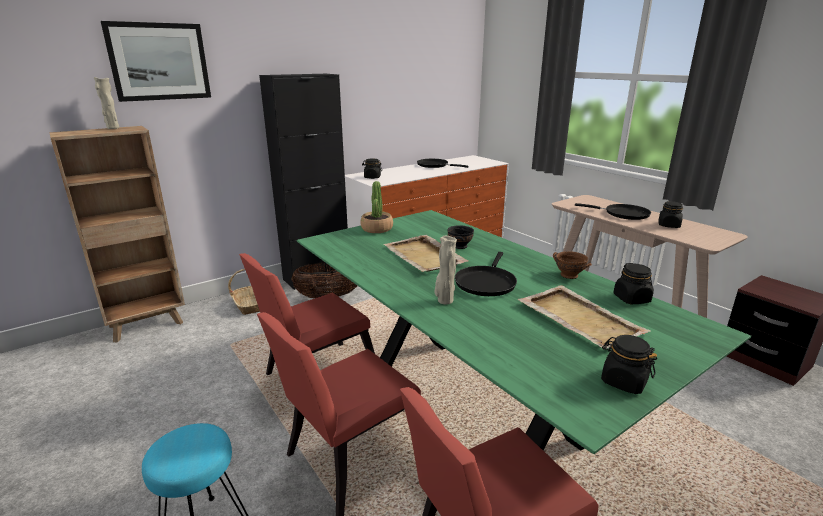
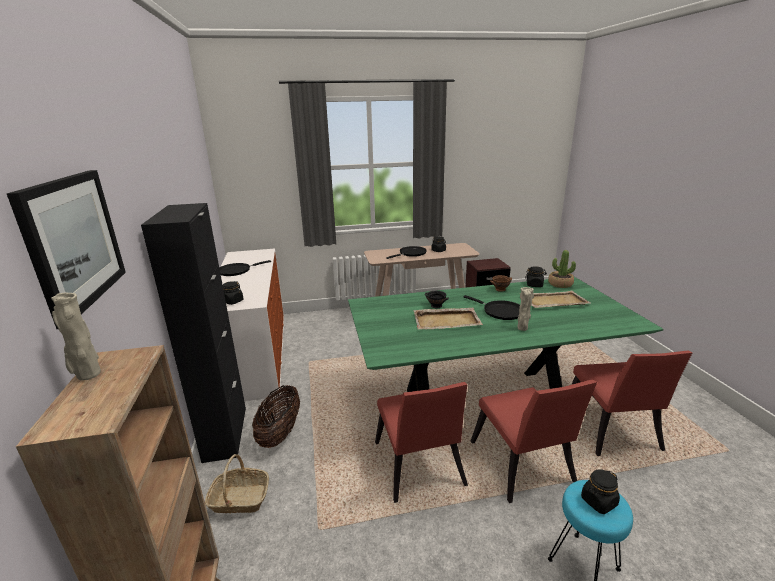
camera: 65 degrees left, 0 degrees up
potted plant [360,181,393,233] -> potted plant moved to [548,250,576,288]
black jar [601,335,657,394] -> black jar moved to [581,469,620,514]

